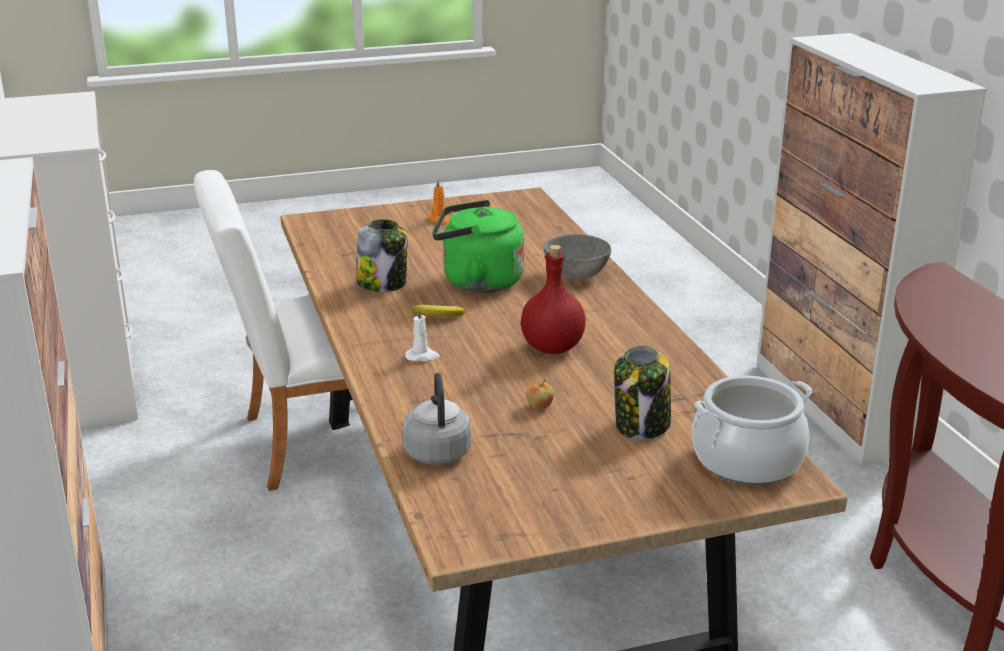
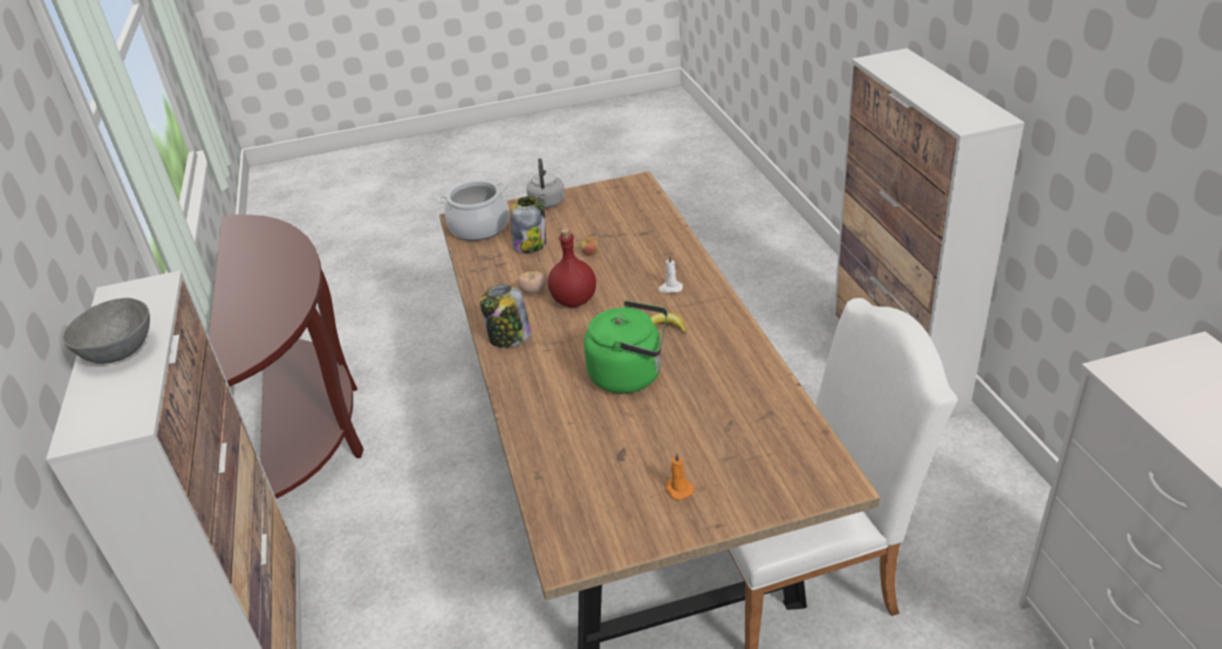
camera: 175 degrees left, 10 degrees up
jar [357,219,407,292] -> jar moved to [480,284,531,348]
grey kettle [402,373,472,465] -> grey kettle moved to [526,158,565,208]
grey bowl [544,234,611,280] -> grey bowl moved to [63,298,150,364]
none -> tomato [517,271,545,294]

